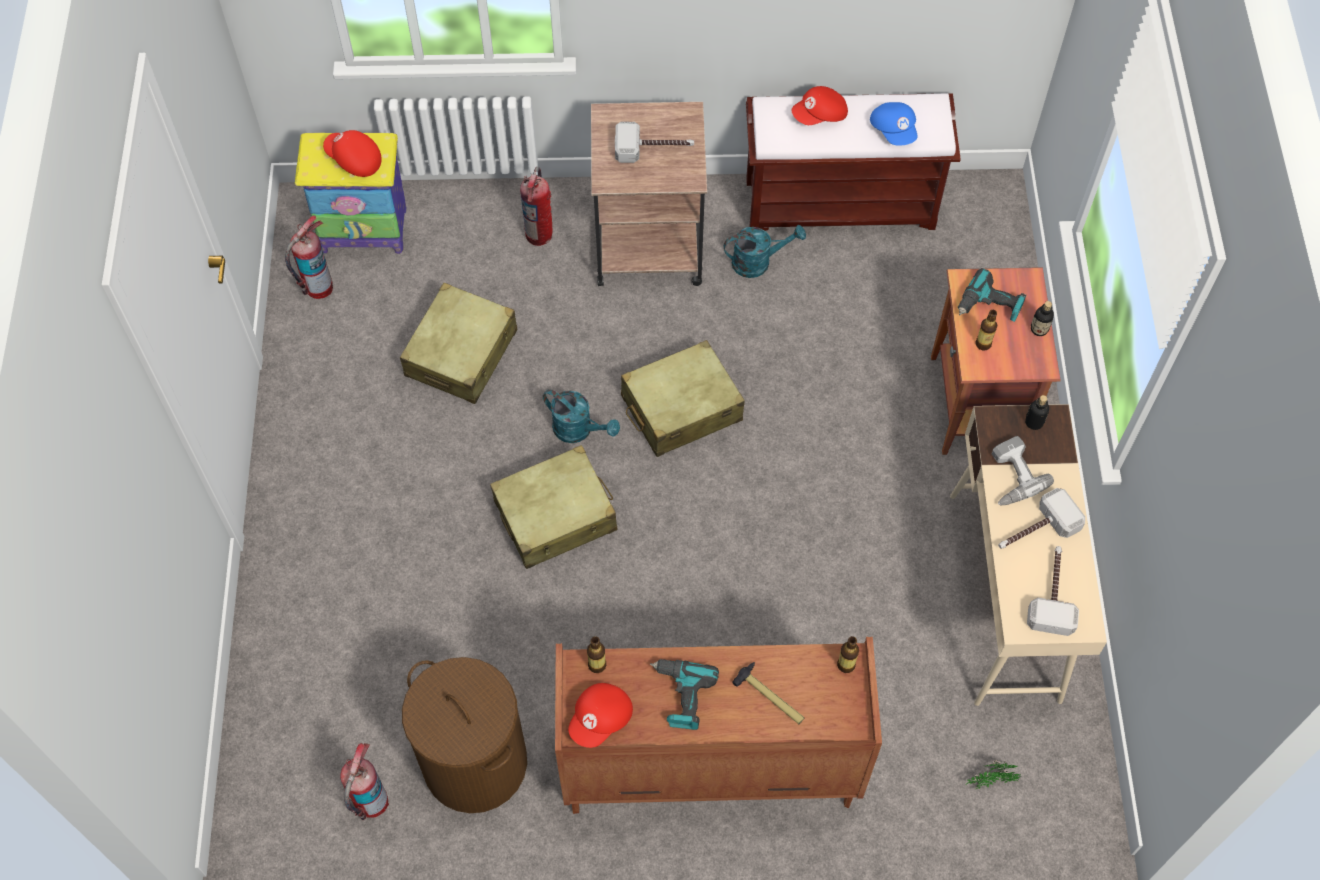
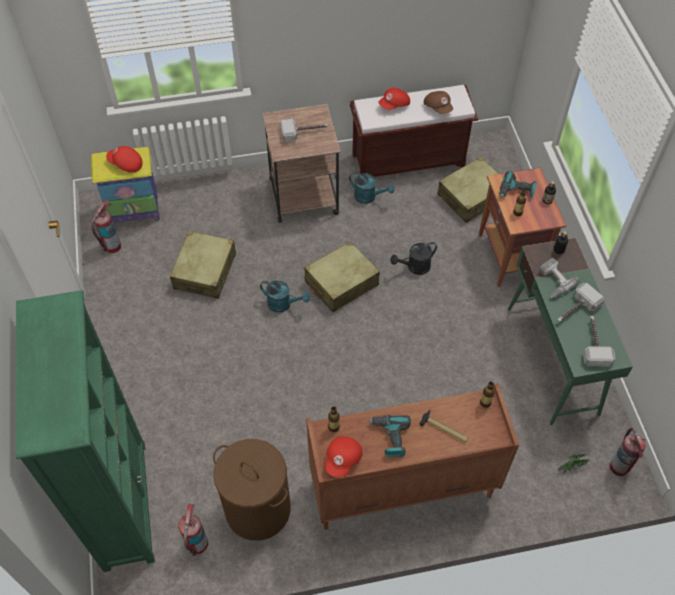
camera: 10 degrees left, 5 degrees down
beige suitcase [490,445,617,569] -> beige suitcase moved to [437,157,498,223]
fire extinguisher [520,167,553,246] -> fire extinguisher moved to [610,427,646,476]
turquoise watering can [724,225,806,278] -> turquoise watering can turned 45 degrees clockwise [349,172,395,204]
blue cap [870,102,917,146] -> brown cap [424,91,453,114]
beige desk [950,404,1107,706] -> green desk [508,238,633,425]
none -> green bookcase [16,290,155,572]
none -> black watering can [390,242,437,275]

